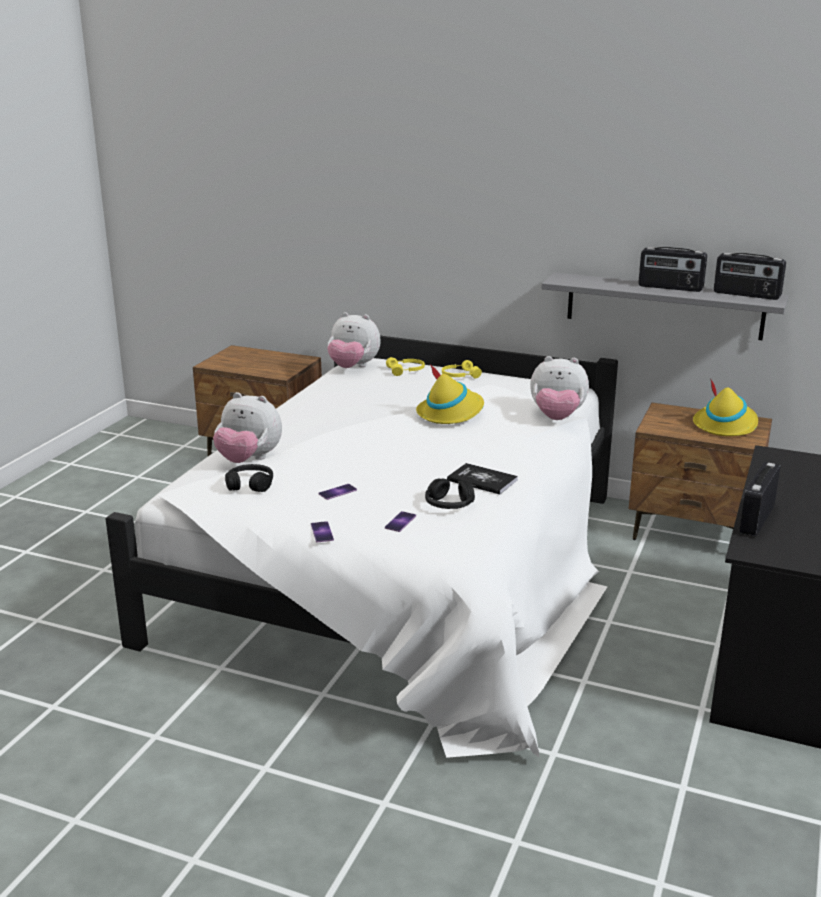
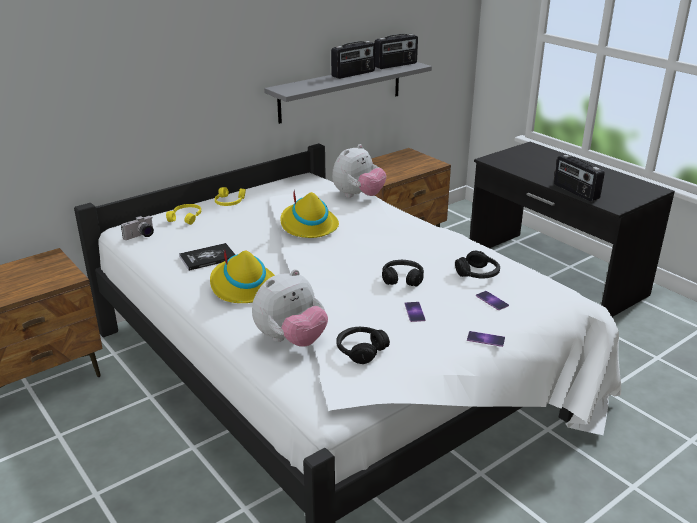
camera: 60 degrees left, 5 degrees up
plush toy [327,312,381,368] -> camera [121,216,154,240]
book [447,463,518,495] -> book moved to [179,243,236,271]
yellow hat [693,378,758,436] -> yellow hat moved to [210,250,275,303]
none -> black headphones [382,260,424,286]

